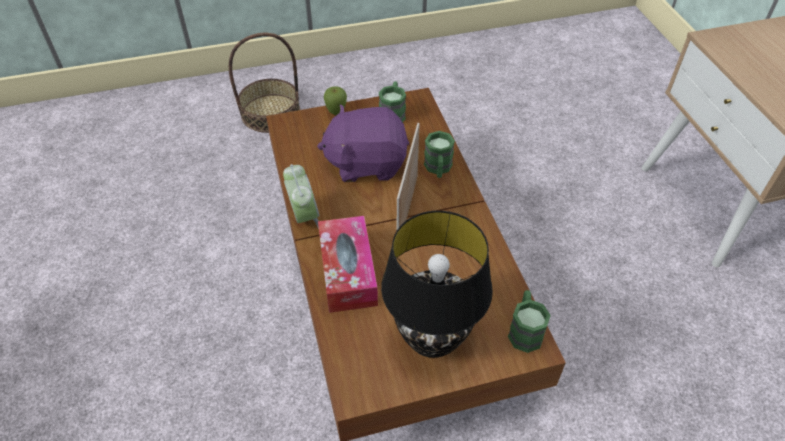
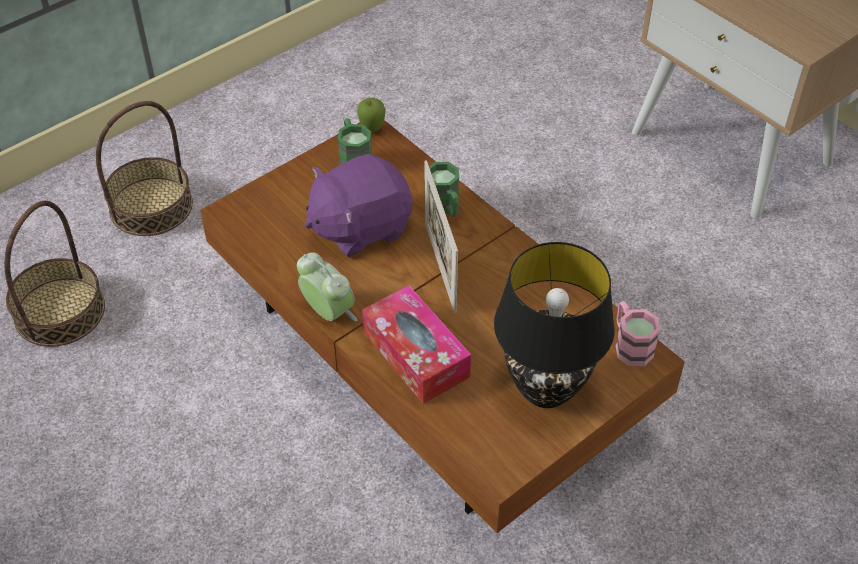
camera: 25 degrees left, 0 degrees up
apple [324,86,347,115] -> apple moved to [357,98,386,133]
green mug [508,290,551,353] -> pink mug [616,301,660,366]
none -> basket [4,201,105,347]

